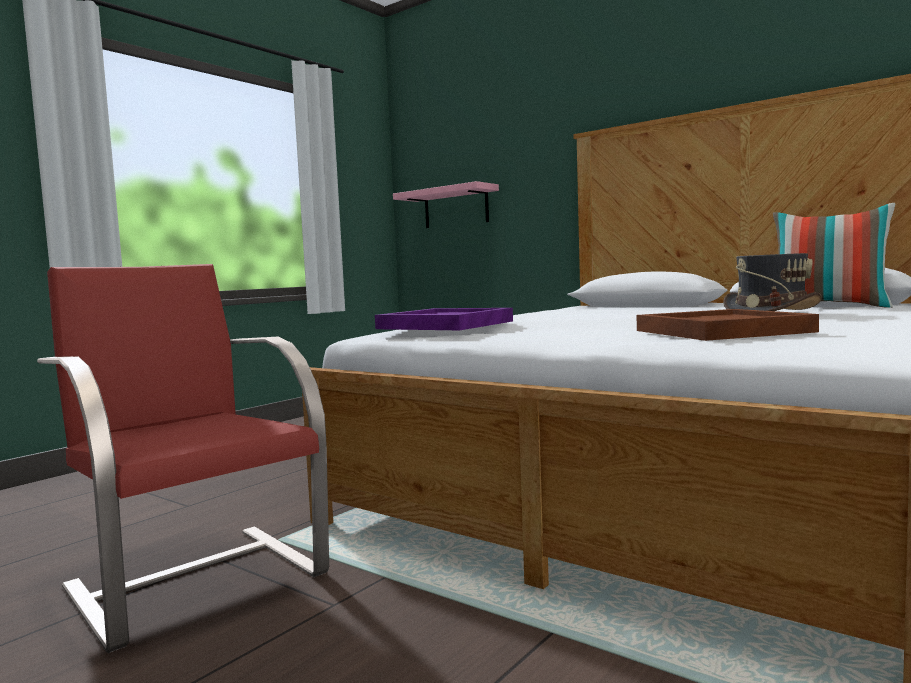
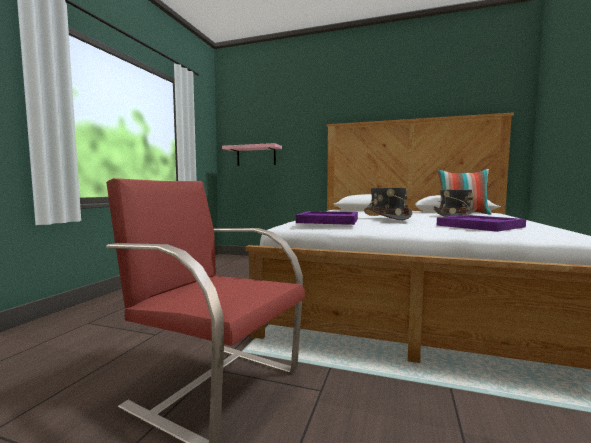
camera: 20 degrees left, 0 degrees up
brown tray [637,309,819,341] -> purple tray [437,215,526,232]
none -> grey hat [364,188,412,220]

